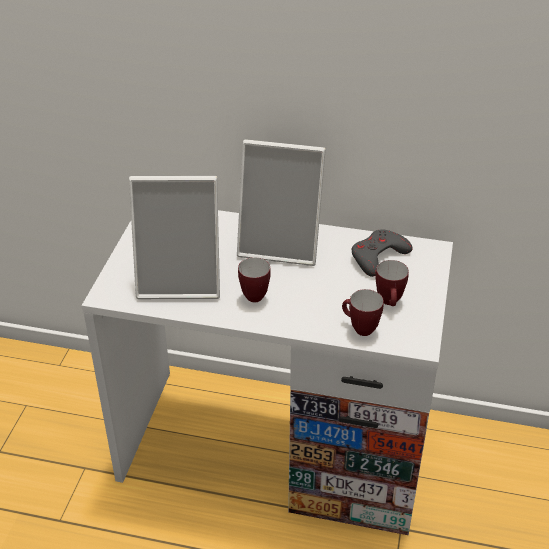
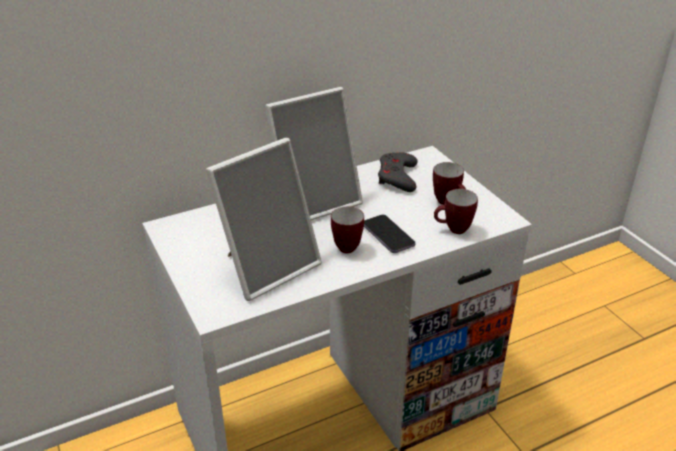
camera: 40 degrees left, 5 degrees down
none -> phone [364,215,416,253]

